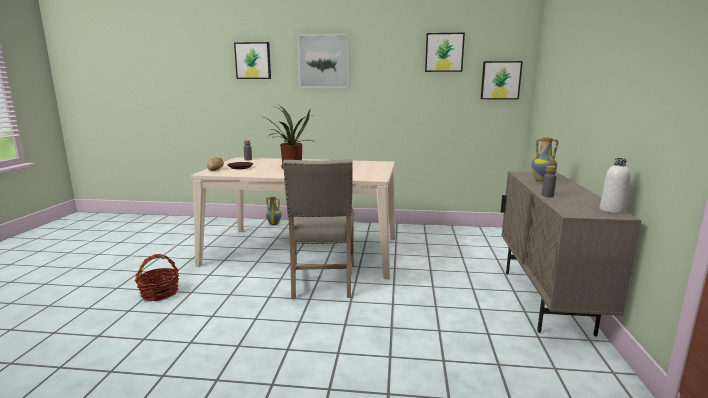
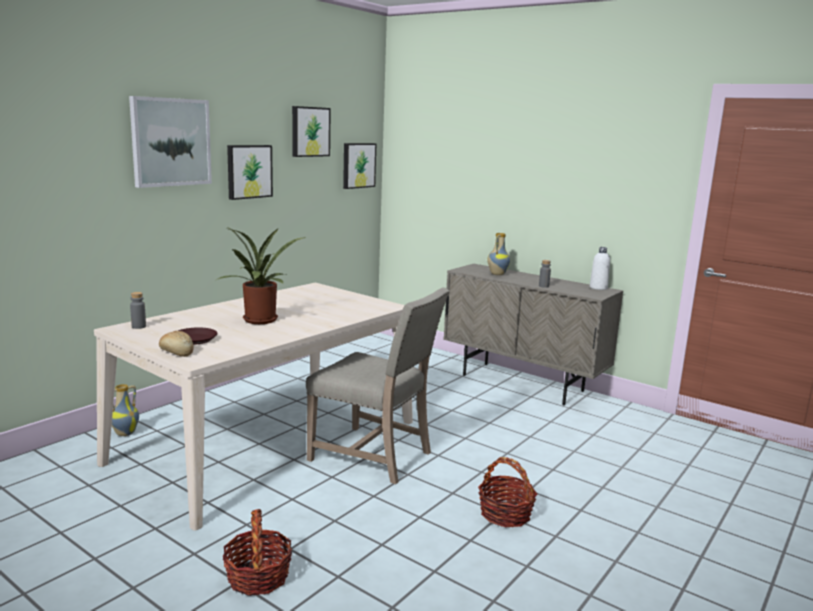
camera: 60 degrees left, 0 degrees up
picture [234,42,271,79] -> picture moved to [227,145,273,200]
none -> basket [478,457,537,527]

